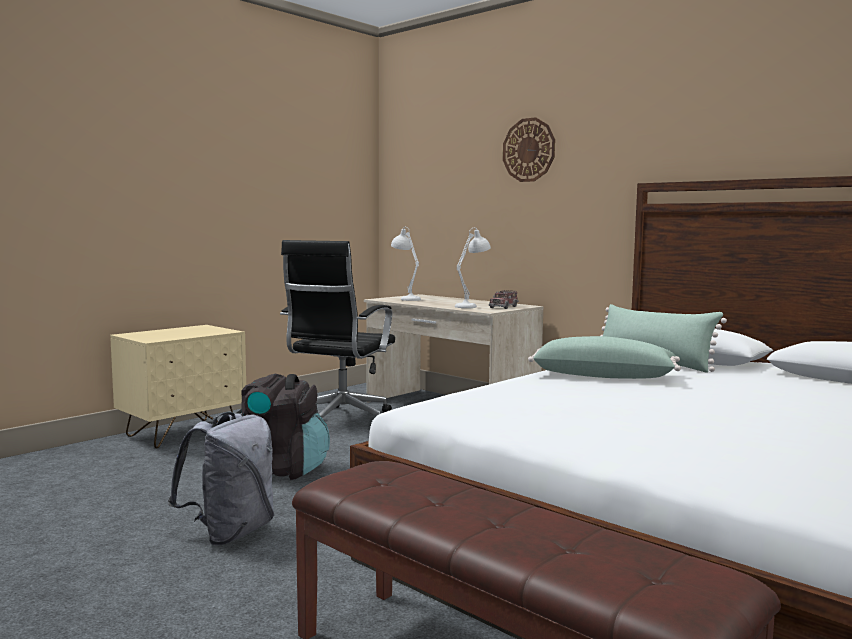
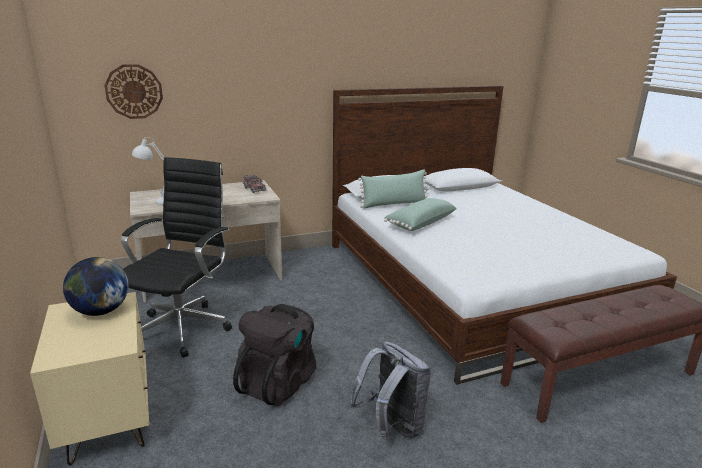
camera: 65 degrees left, 15 degrees up
black office chair [280,240,395,417] -> black office chair turned 120 degrees counterclockwise [121,157,232,358]
white table lamp [455,227,491,308] -> none
wall clock [503,117,555,182] -> wall clock moved to [104,64,163,119]
none -> globe [63,257,128,316]

